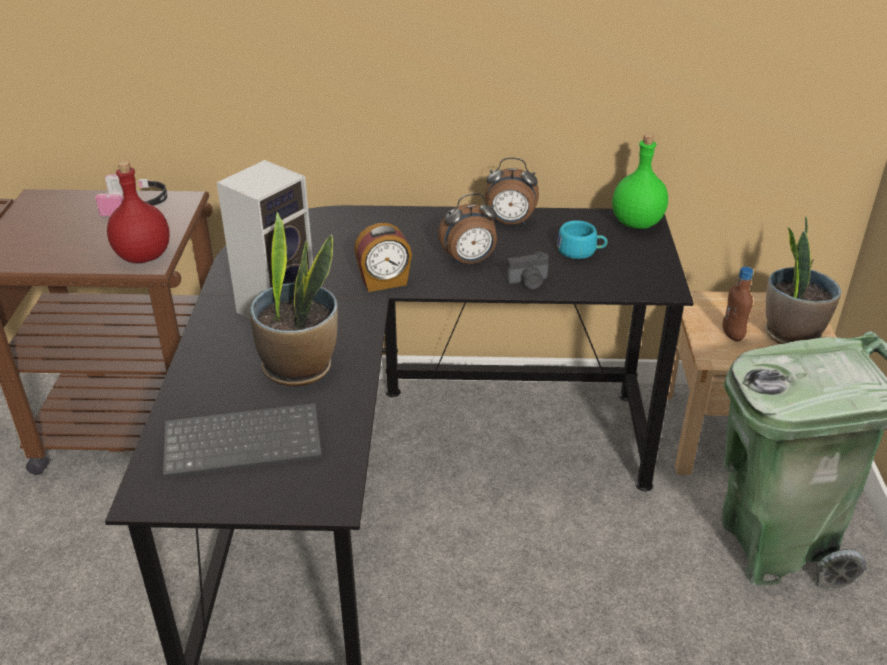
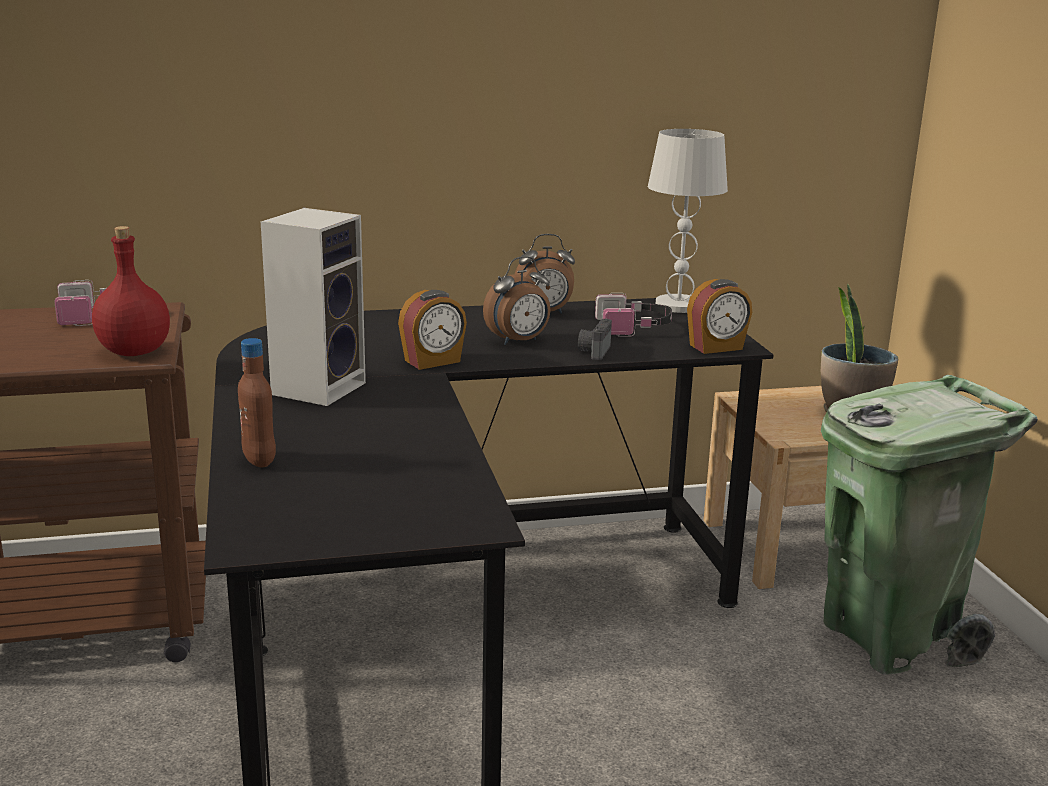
camera: 15 degrees left, 15 degrees down
keyboard [163,403,322,478] -> none
potted plant [250,212,338,387] -> none
camera [507,251,549,289] -> camera turned 135 degrees clockwise [578,319,612,360]
turquoise cup [557,220,608,259] -> headphones [595,293,672,337]
green bottle [612,134,668,229] -> white table lamp [648,129,728,313]
brown bottle [723,267,753,342] -> brown bottle moved to [238,338,276,467]
none -> alarm clock [687,279,752,354]

